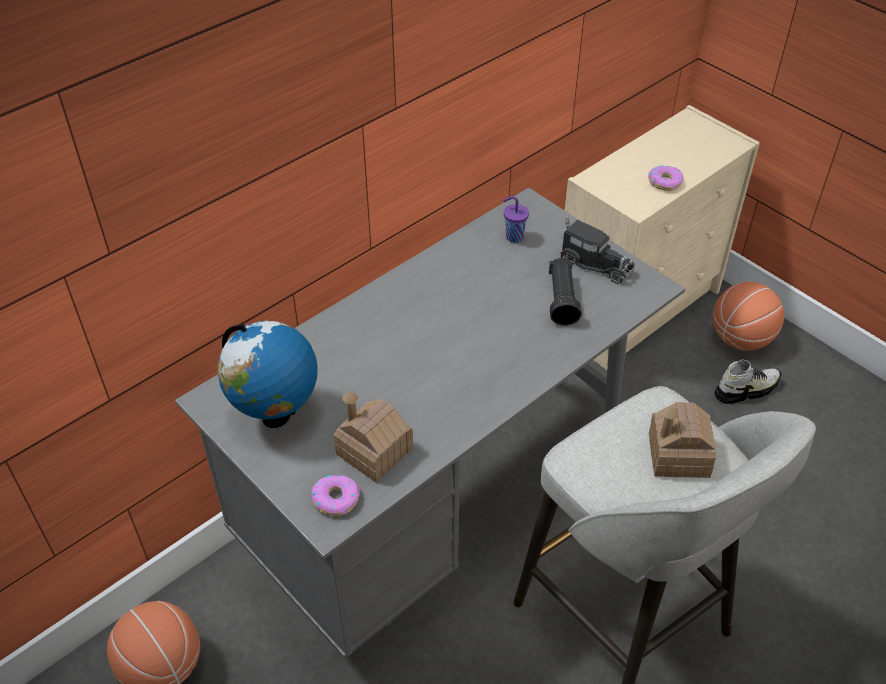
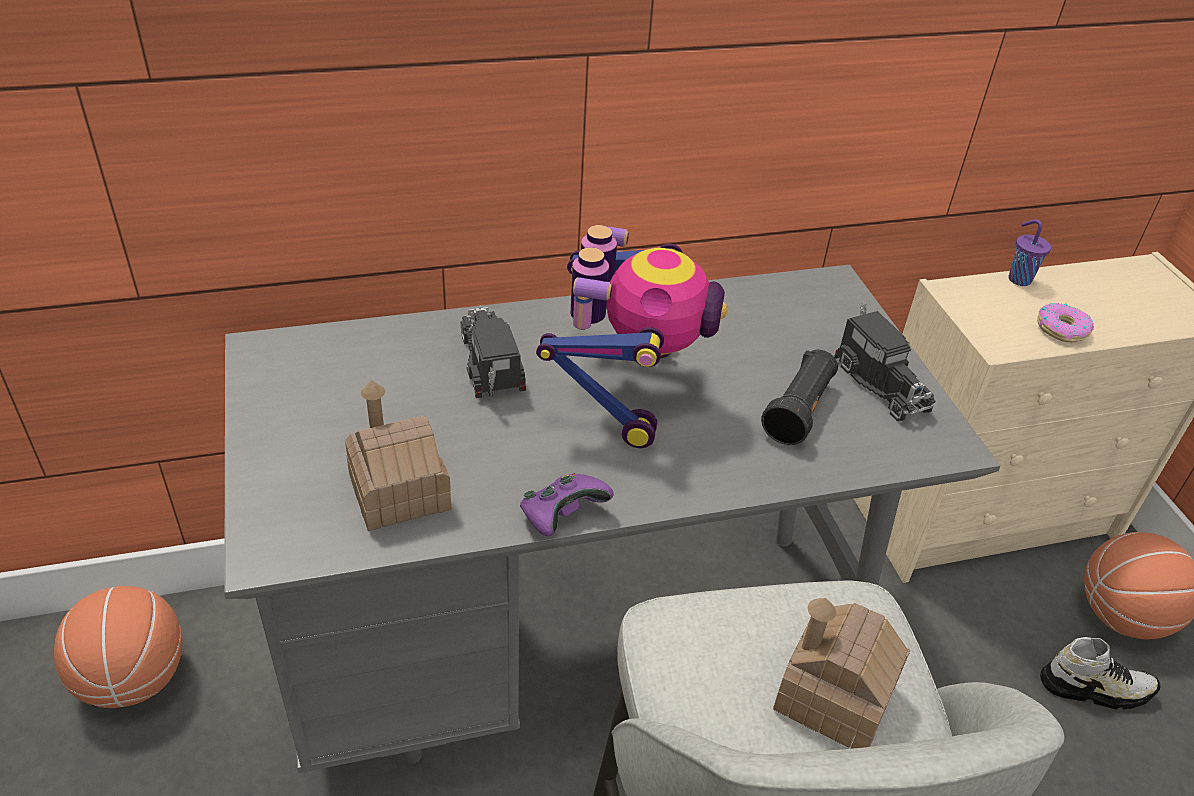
camera: 25 degrees right, 5 degrees down
globe [218,321,318,428] -> none
donut [311,475,360,516] -> none
purple cup [503,196,529,243] -> purple cup moved to [1008,219,1051,286]
none -> toy truck [460,306,526,398]
none -> purple game controller [520,473,614,536]
none -> toy robot [536,225,728,448]

